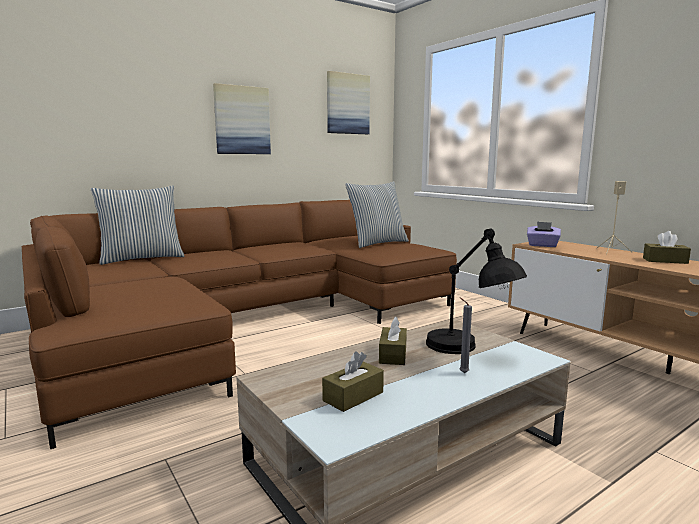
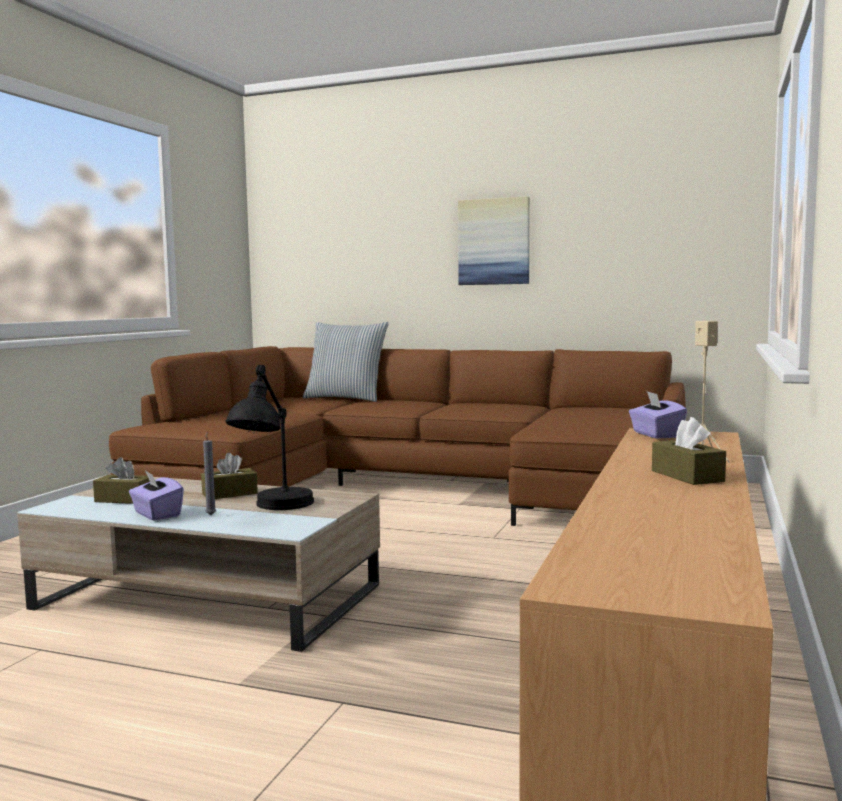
camera: 55 degrees right, 5 degrees down
picture [327,71,370,134] -> none
pillow [345,181,409,248] -> none
none -> purple tissue box [129,471,184,521]

